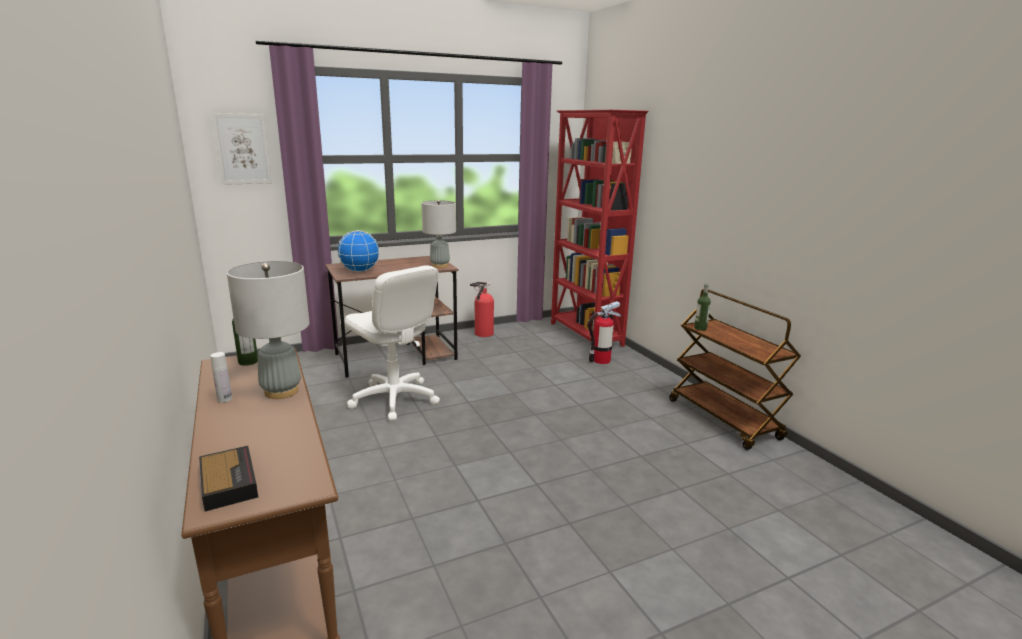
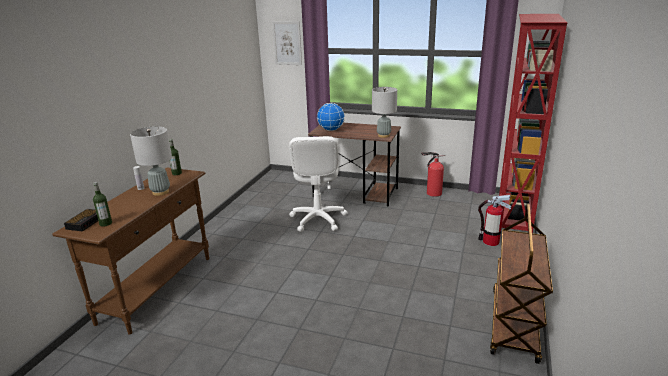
camera: 45 degrees right, 5 degrees up
bottle [694,283,711,331] -> bottle moved to [93,182,112,226]

